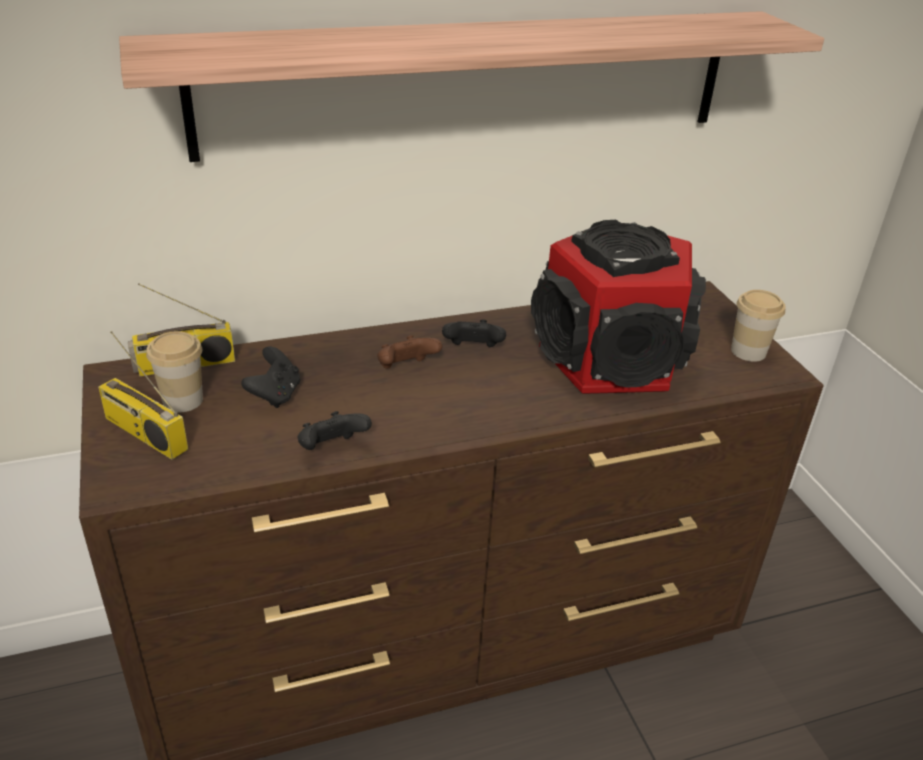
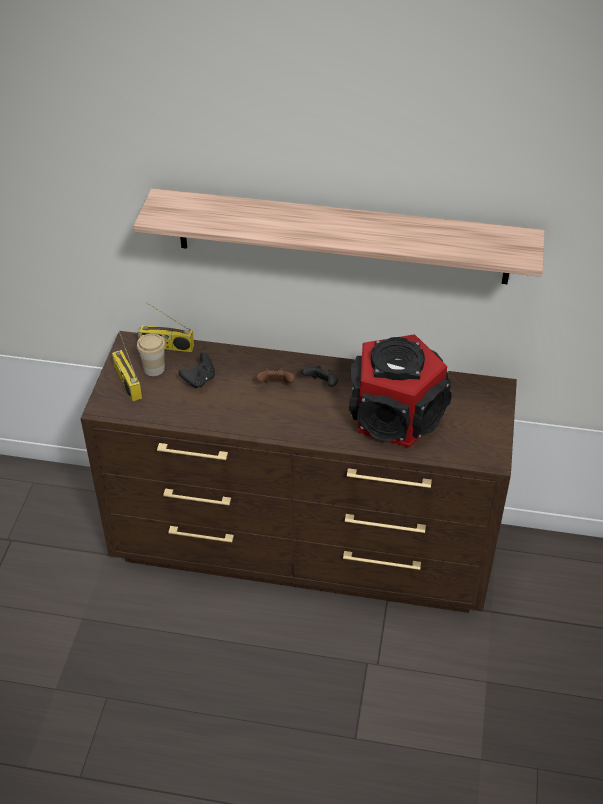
camera: 30 degrees right, 10 degrees up
black game controller [297,411,372,450] -> none
cup [731,290,786,362] -> none

